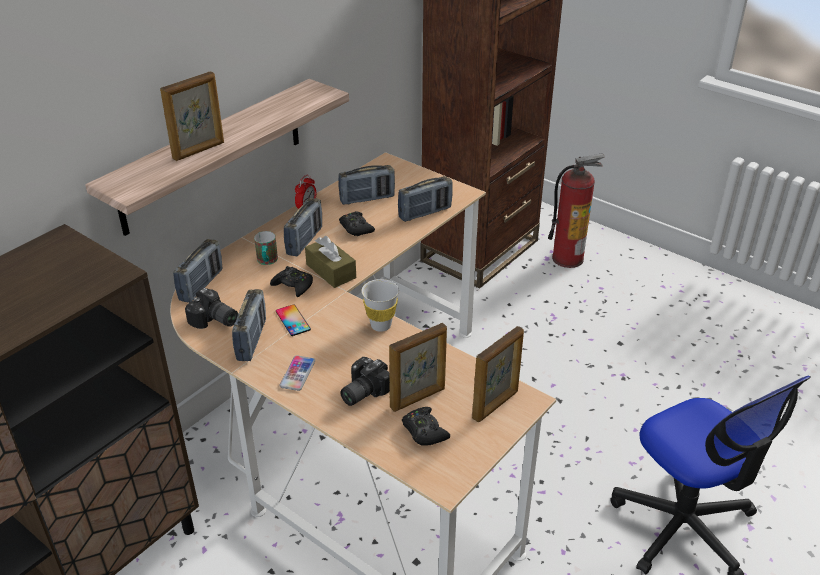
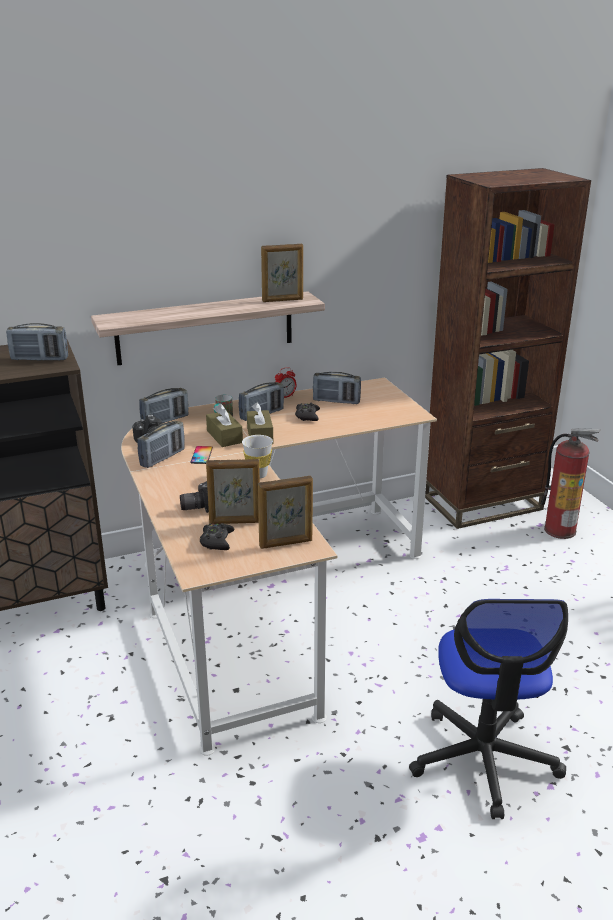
camera: 30 degrees right, 10 degrees down
picture frame [160,71,224,161] -> picture frame moved to [261,244,303,302]
black game controller [270,266,313,297] -> brown tissue box [206,404,243,447]
phone [280,355,315,391] -> none
radio [398,176,453,222] -> radio moved to [6,323,68,361]

